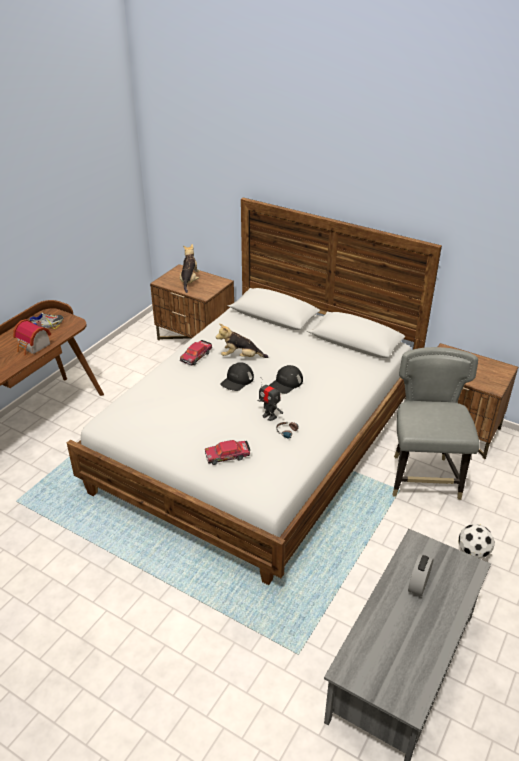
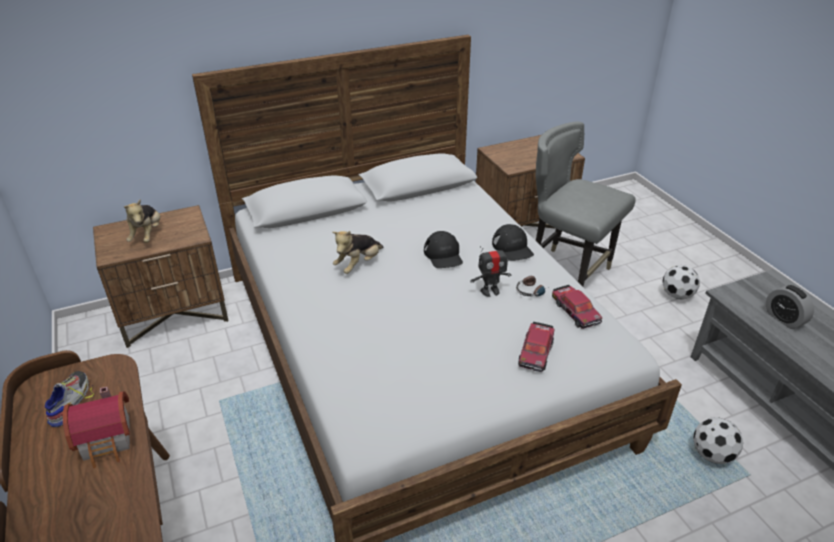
camera: 55 degrees left, 0 degrees up
plush toy [180,244,200,293] -> plush toy turned 135 degrees counterclockwise [124,199,160,243]
toy car [180,340,212,365] -> toy car moved to [552,285,602,329]
black cap [220,363,254,391] -> black cap moved to [492,224,534,261]
none -> football [693,417,743,464]

